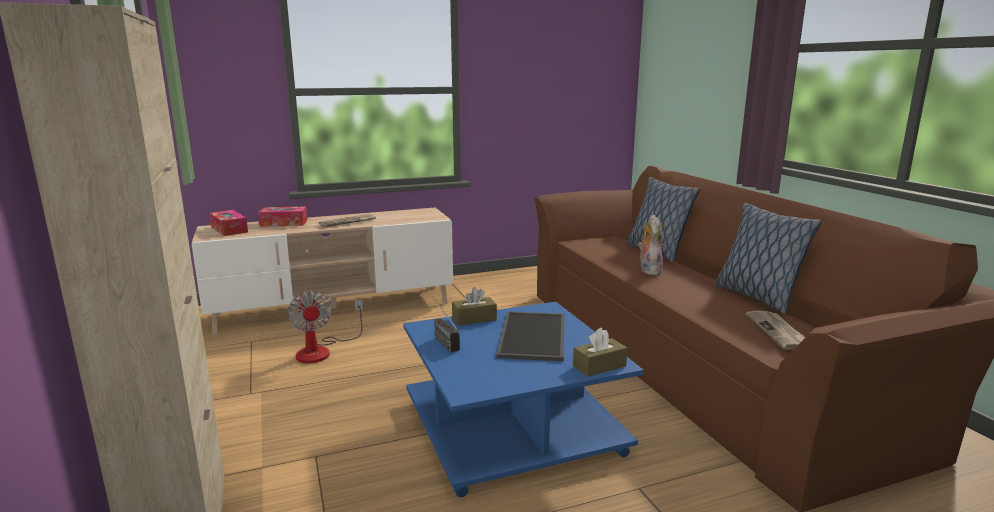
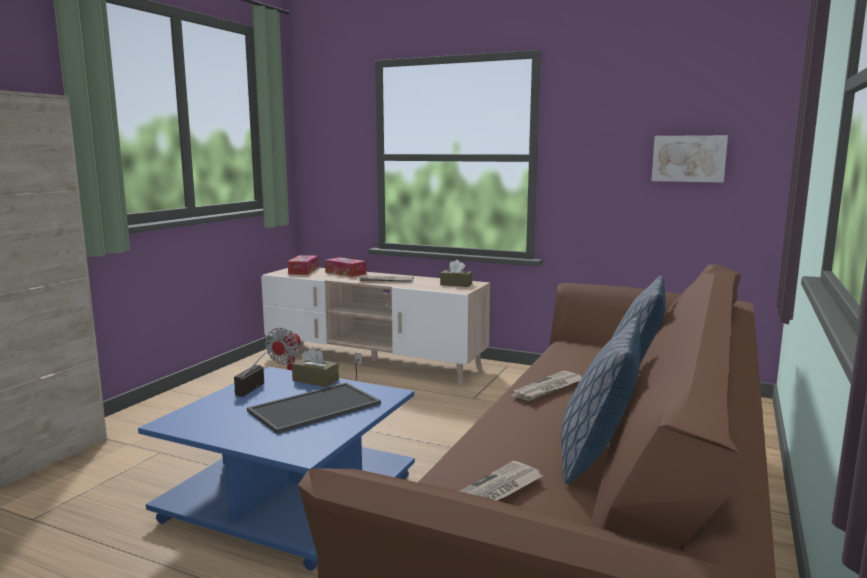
camera: 45 degrees right, 5 degrees down
brown tissue box [573,328,627,377] -> brown tissue box moved to [440,260,472,287]
plush toy [638,215,663,275] -> newspaper [511,371,582,401]
none -> picture [651,135,728,182]

